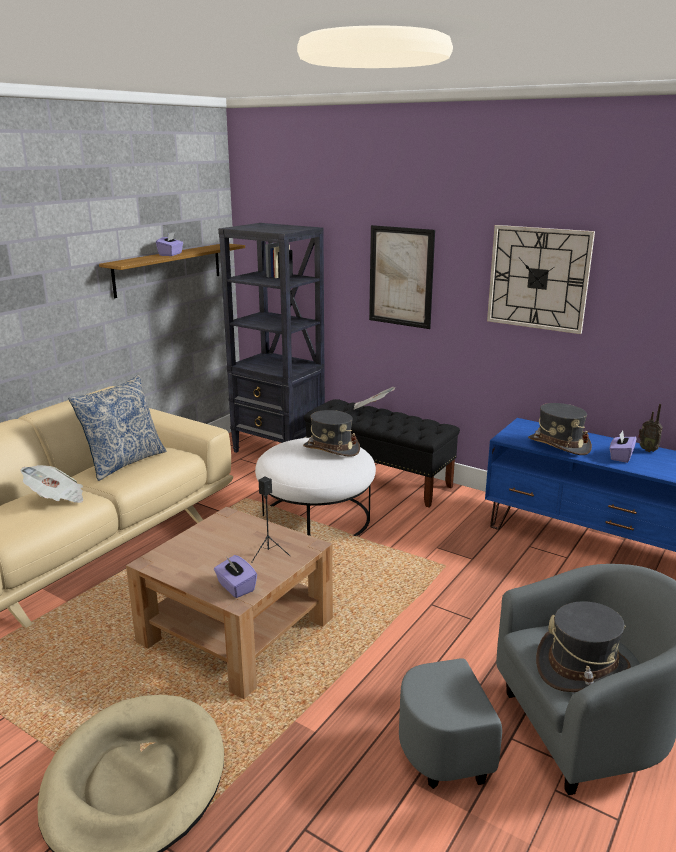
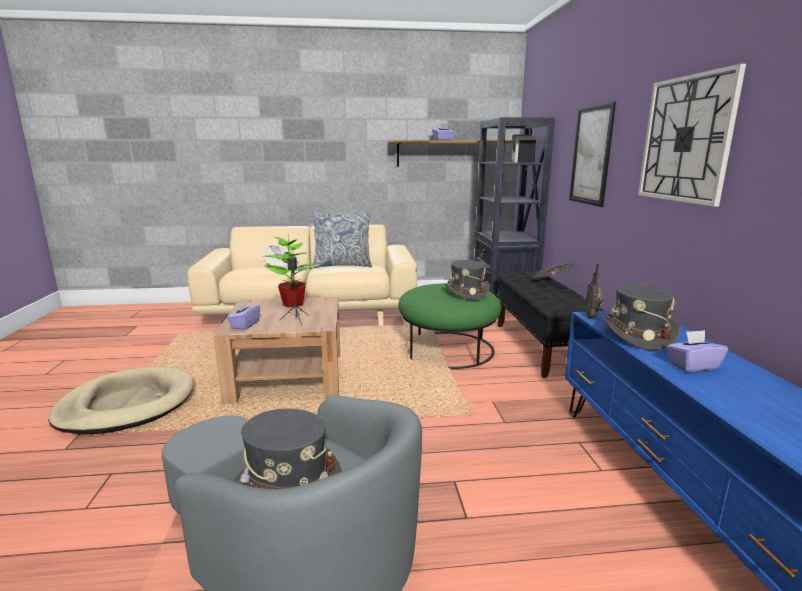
camera: 50 degrees right, 5 degrees down
white ottoman [255,438,376,536] -> green ottoman [398,283,501,369]
radio [638,404,662,452] -> radio moved to [585,264,603,318]
none -> potted plant [263,233,319,307]

